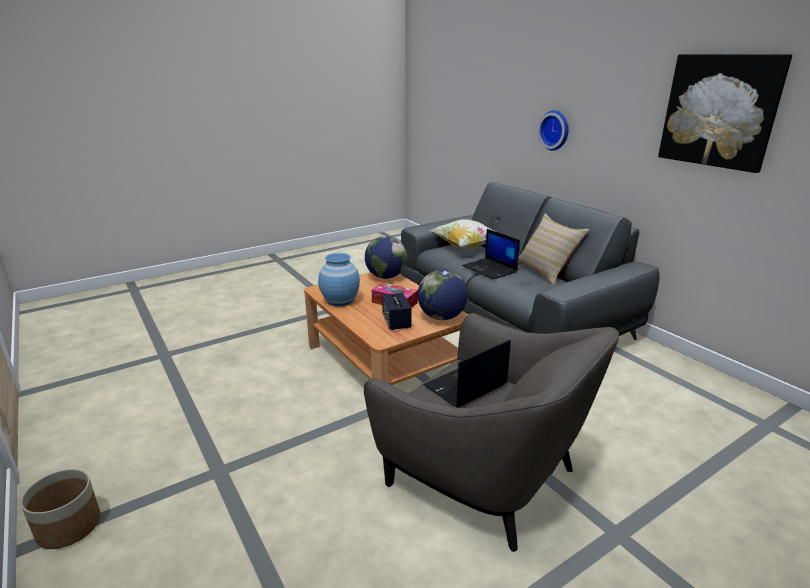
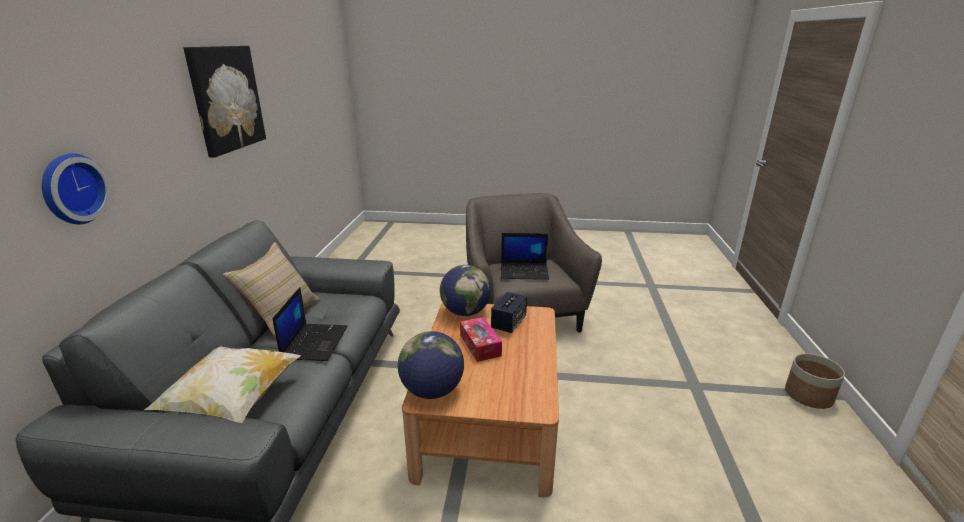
camera: 140 degrees left, 0 degrees up
blue vase [318,253,360,306] -> none

